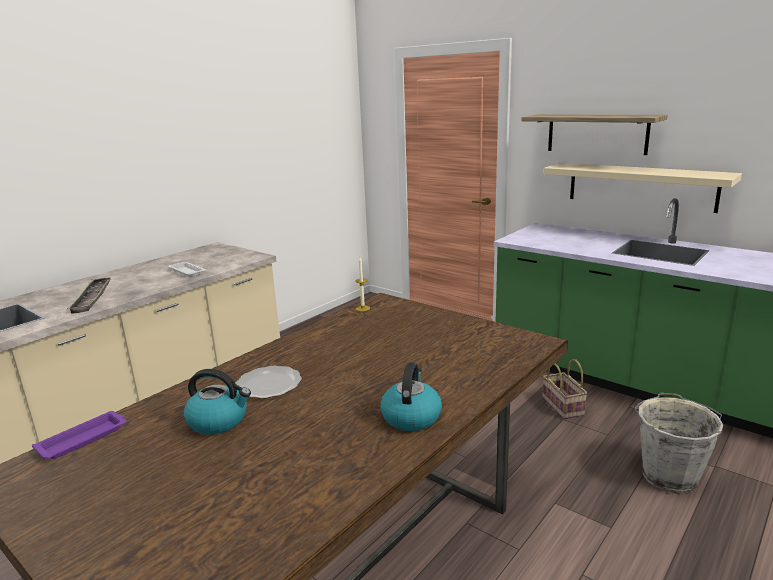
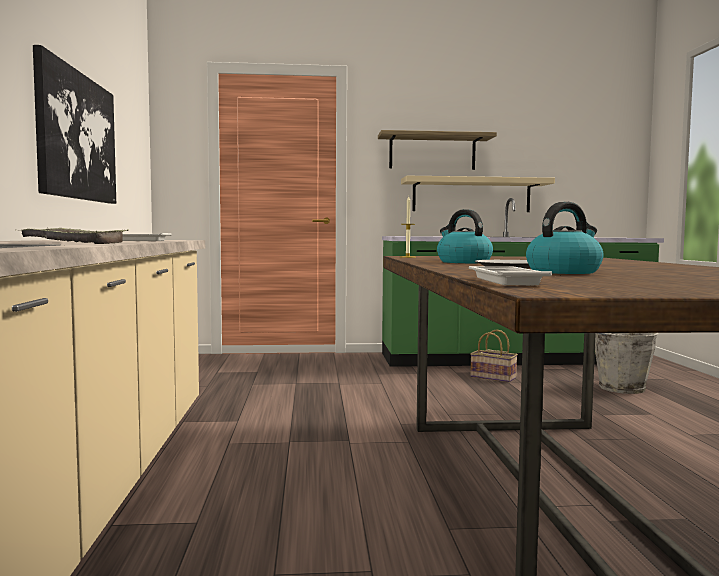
camera: 45 degrees left, 15 degrees down
purple tray [32,411,127,459] -> white tray [469,266,552,285]
kettle [380,362,442,431] -> kettle moved to [437,209,493,263]
none -> picture [33,45,116,204]

